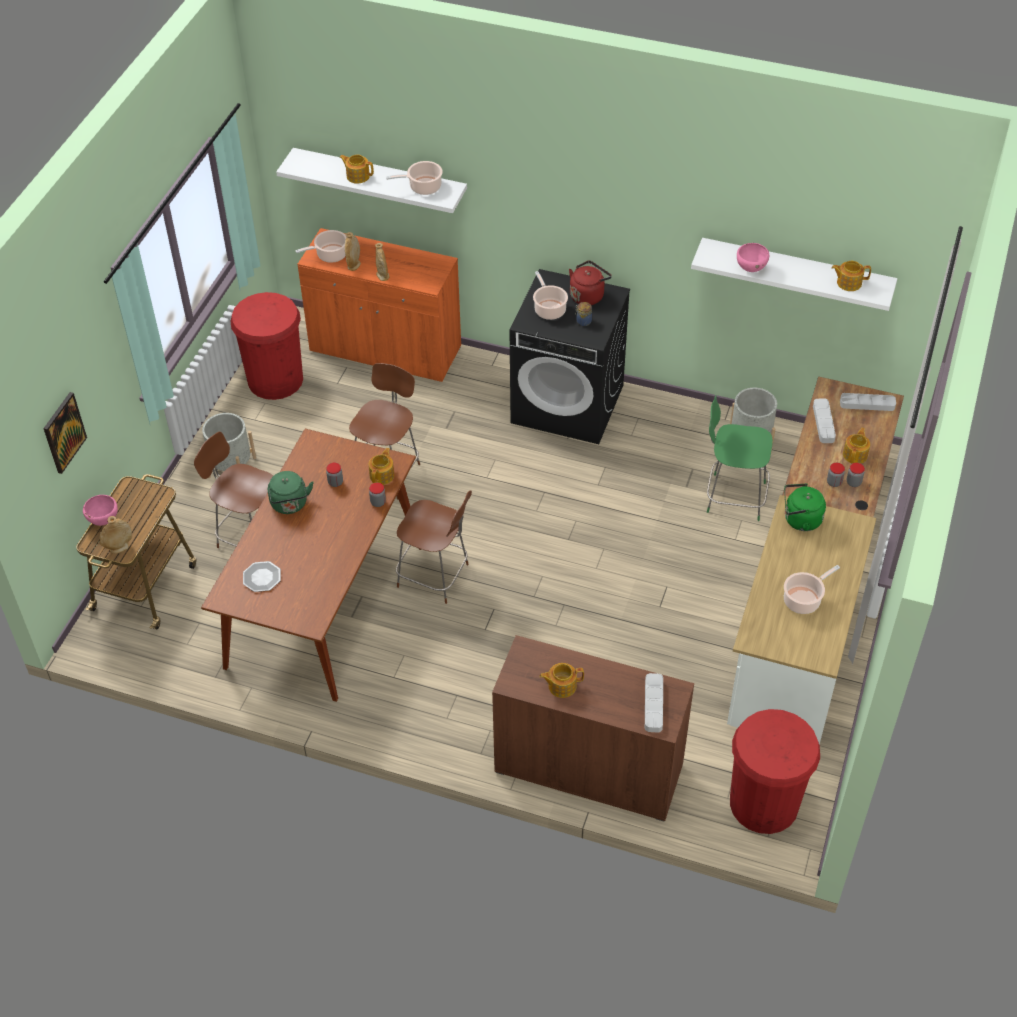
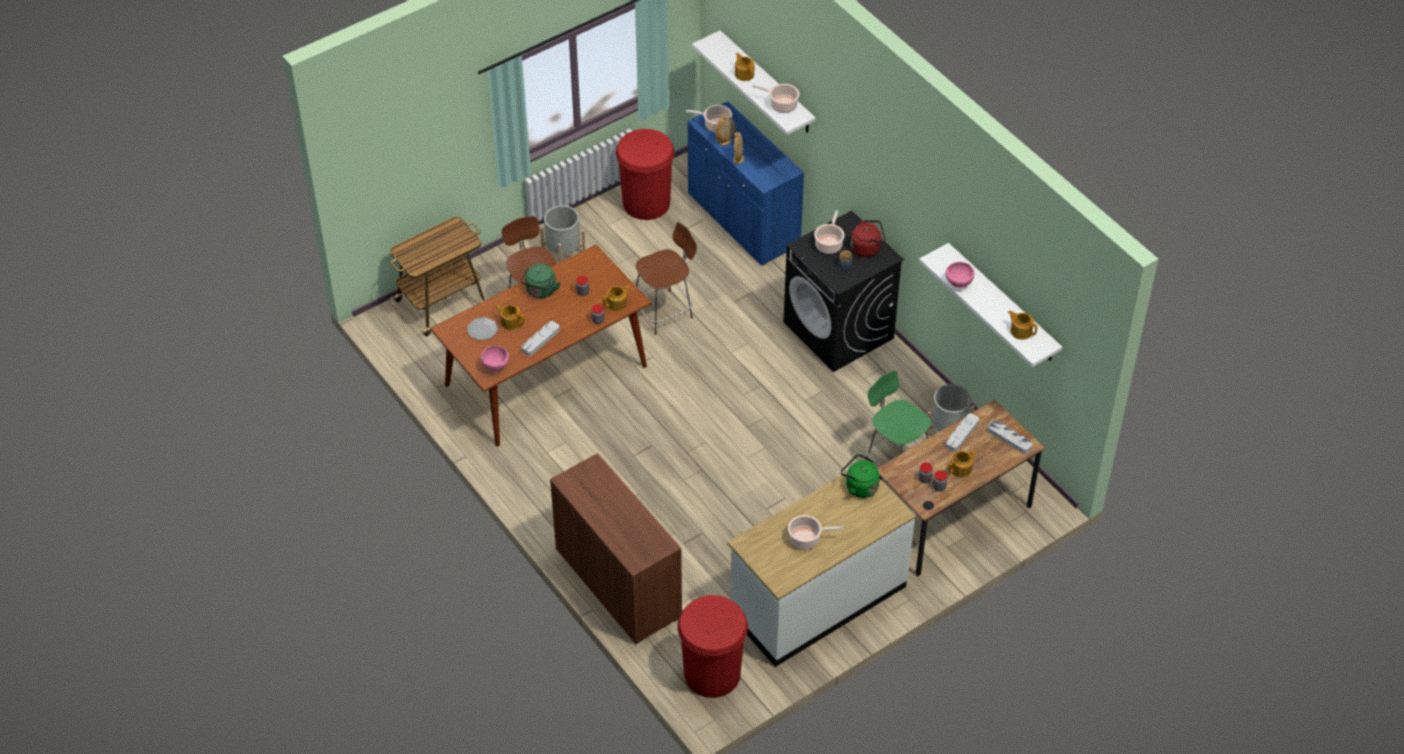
camera: 35 degrees right, 0 degrees up
picture [43,392,87,474] -> none
pink bowl [83,495,118,526] -> pink bowl moved to [481,346,509,371]
beige vase [100,516,132,554] -> none
orange cabinet [297,228,461,382] -> blue cabinet [688,101,804,266]
brown chair [396,491,472,604] -> none
teapot [540,663,584,698] -> teapot moved to [495,305,525,330]
grey tray [645,673,663,733] -> grey tray moved to [522,321,560,356]

